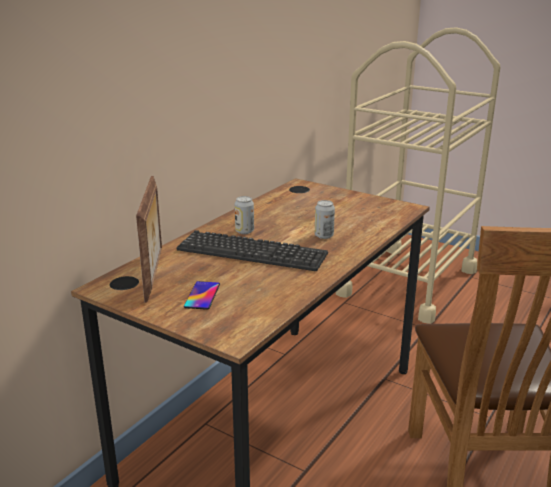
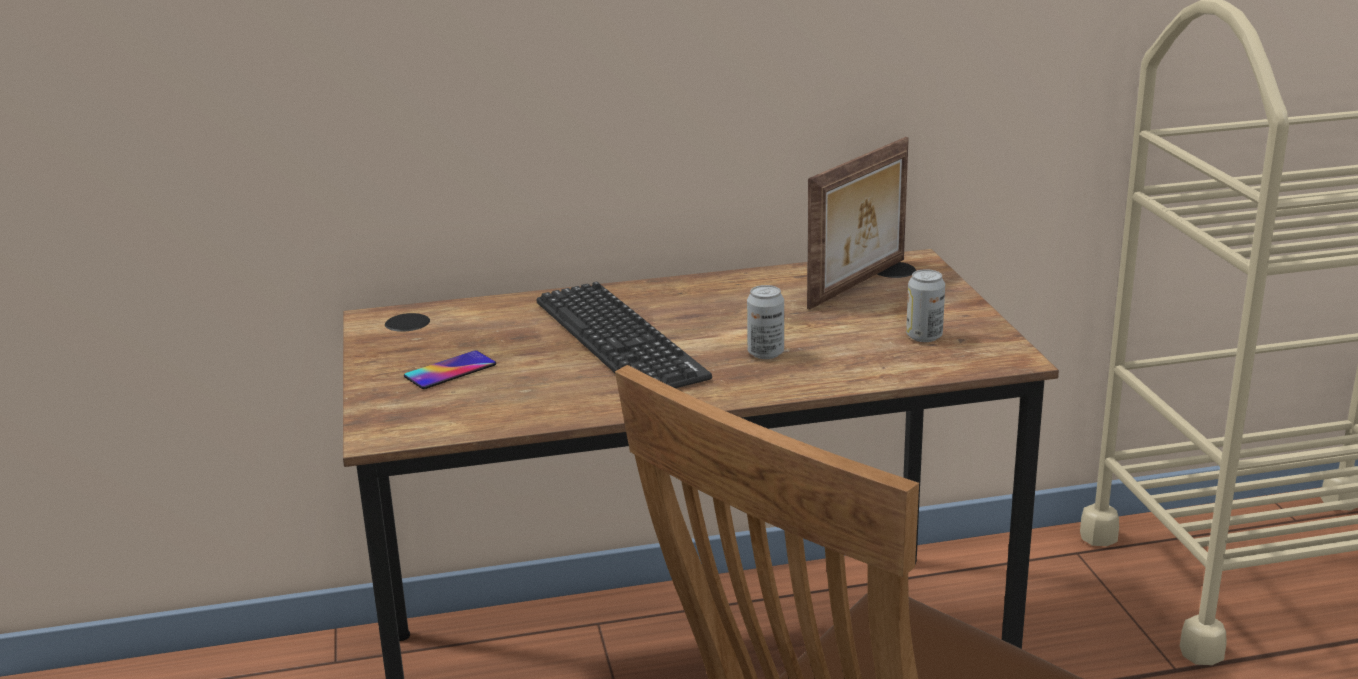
camera: 45 degrees right, 0 degrees up
picture frame [136,176,162,303] -> picture frame moved to [807,137,909,309]
can [235,196,254,234] -> can moved to [906,269,945,342]

